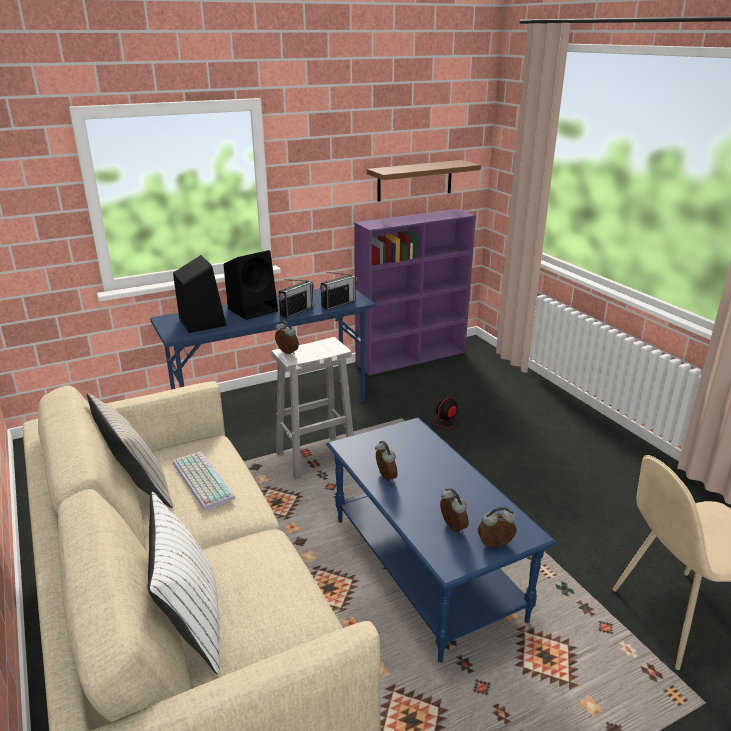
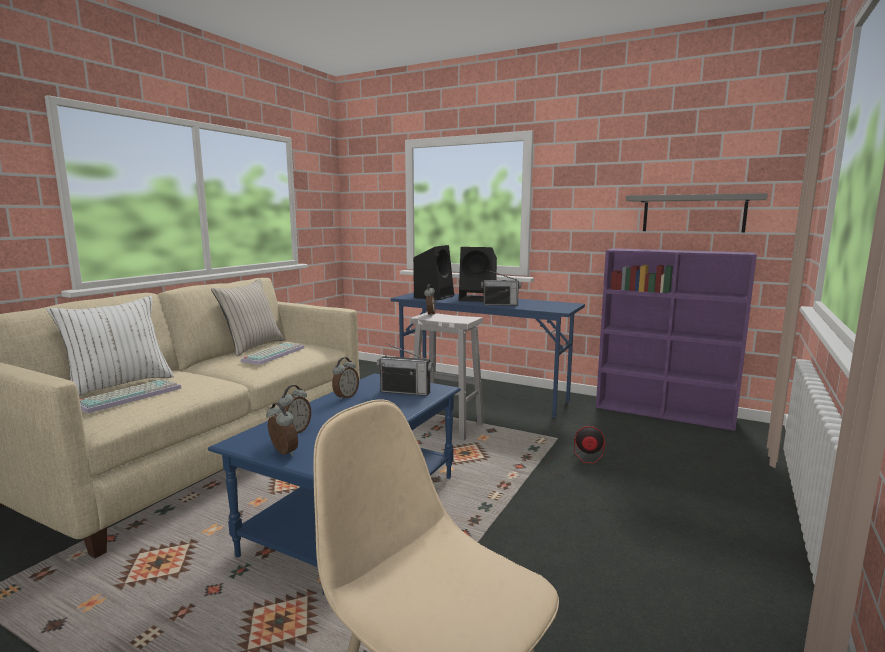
camera: 55 degrees right, 15 degrees down
radio [320,272,357,310] -> radio moved to [377,343,433,396]
brown shelf [367,160,481,202] -> grey shelf [626,193,768,233]
none -> keyboard [80,379,182,413]

